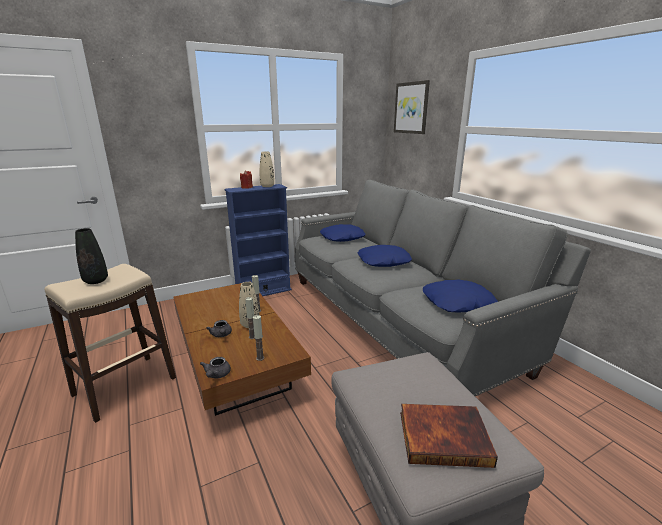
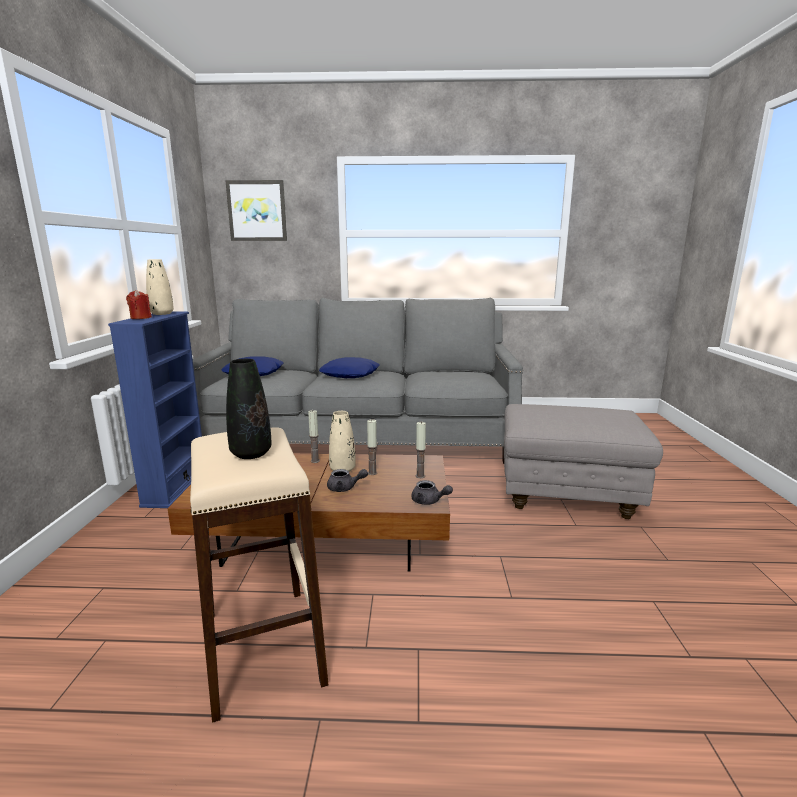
camera: 60 degrees left, 5 degrees down
book [400,404,498,468] -> none
blue pillow [423,279,498,312] -> none

